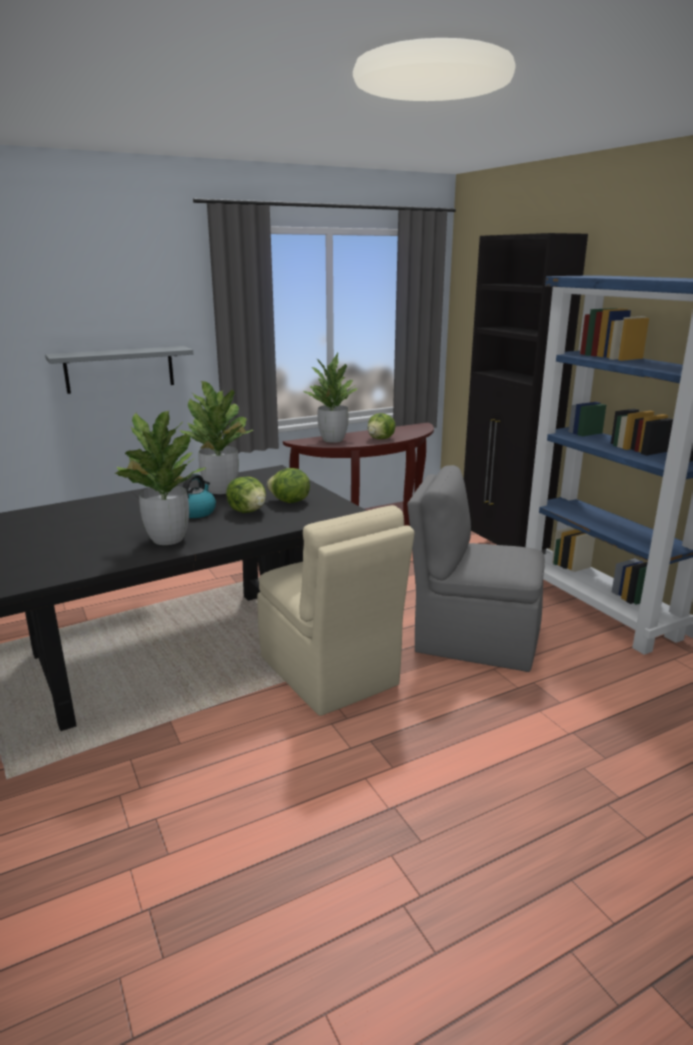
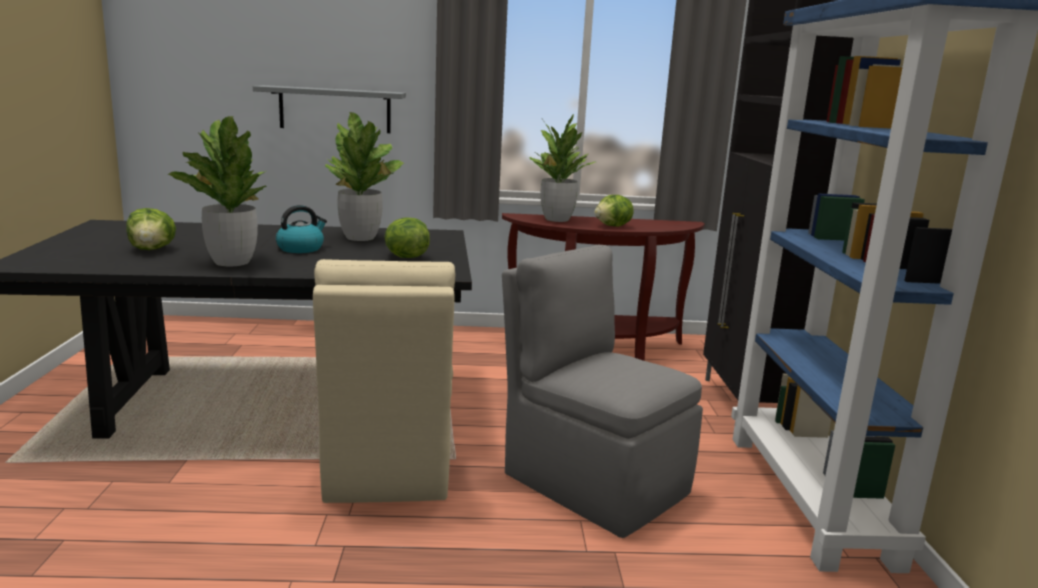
camera: 25 degrees right, 5 degrees down
lettuce [226,477,266,513] -> lettuce moved to [126,208,176,250]

